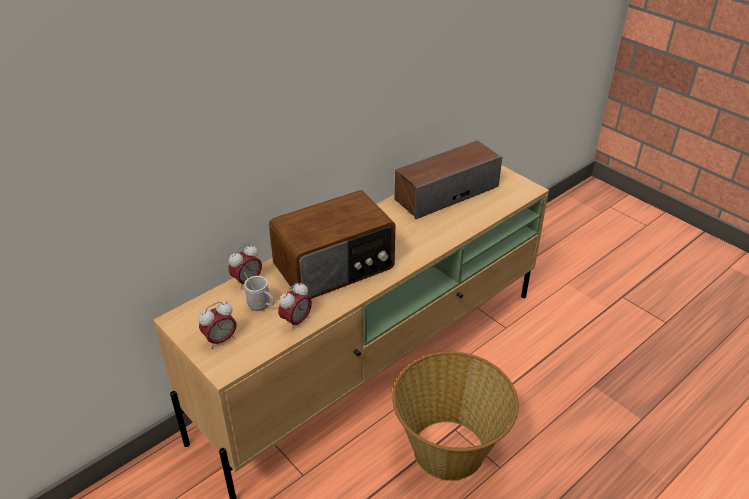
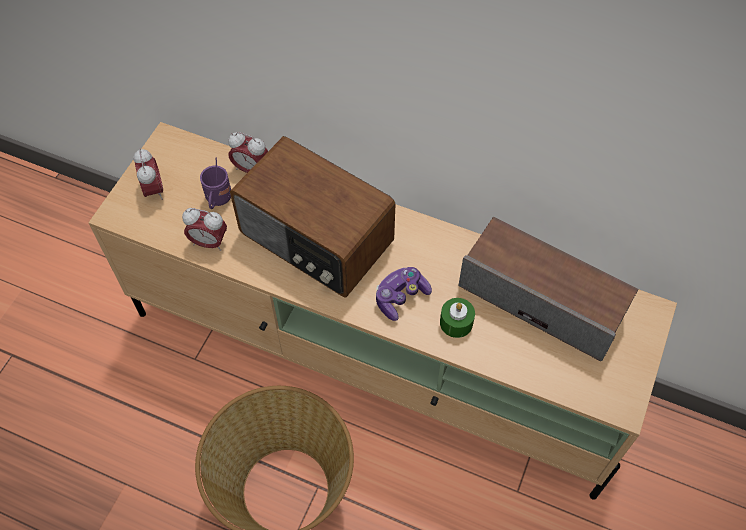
camera: 65 degrees right, 20 degrees up
alarm clock [199,301,237,349] -> alarm clock turned 135 degrees counterclockwise [133,148,163,200]
white mug [244,272,275,311] -> purple mug [200,158,231,209]
none -> game controller [376,267,432,321]
none -> green candle [440,298,475,338]

